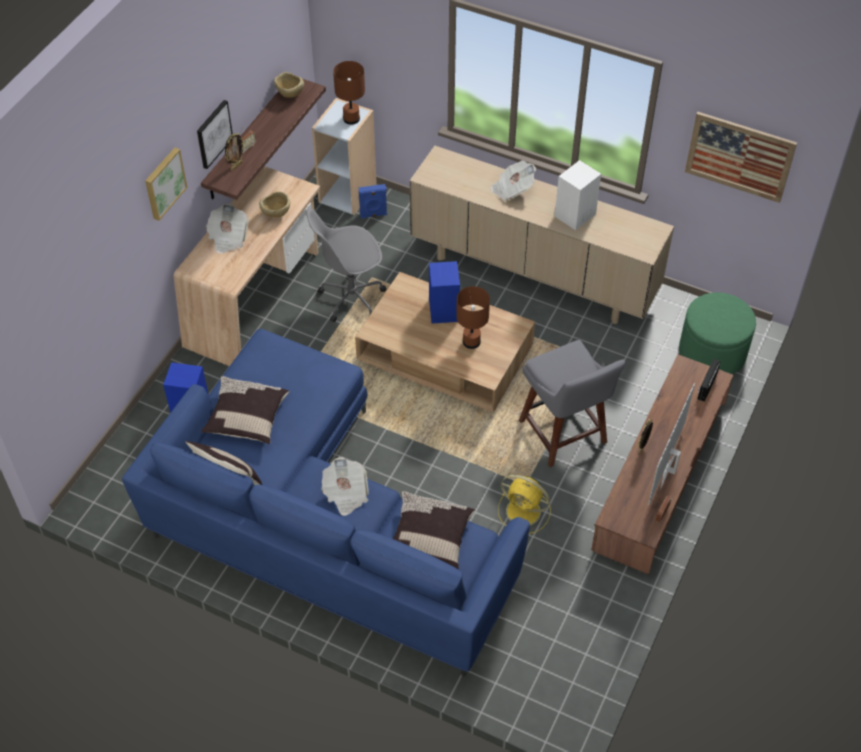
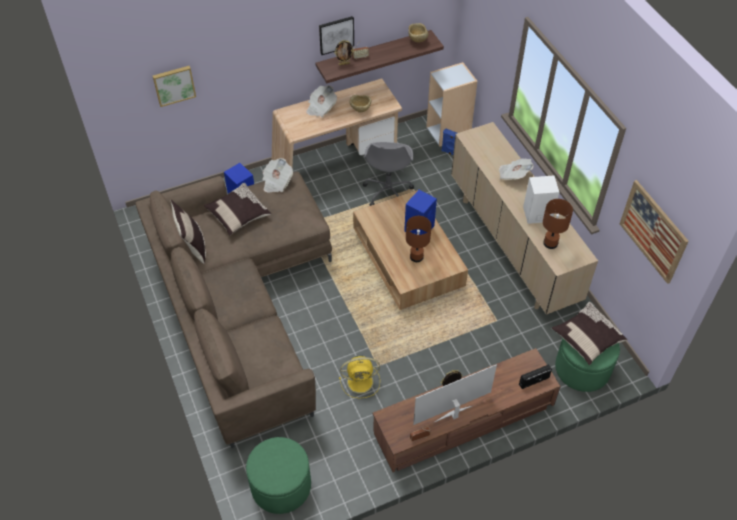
camera: 40 degrees right, 0 degrees up
blue sofa [122,329,530,676] -> brown sofa [135,172,332,448]
picture [145,147,187,221] -> picture moved to [153,66,196,107]
grey office chair [306,208,386,322] -> grey office chair turned 105 degrees counterclockwise [362,142,414,206]
newspaper [321,457,369,516] -> newspaper moved to [262,158,293,192]
brown table lamp [333,61,365,125] -> brown table lamp moved to [543,199,573,249]
pillow [393,491,475,569] -> pillow moved to [552,302,627,365]
yellow fan [498,475,551,534] -> yellow fan turned 75 degrees counterclockwise [339,356,380,398]
grey stool [519,340,626,467] -> none
none -> green ottoman [246,437,311,514]

